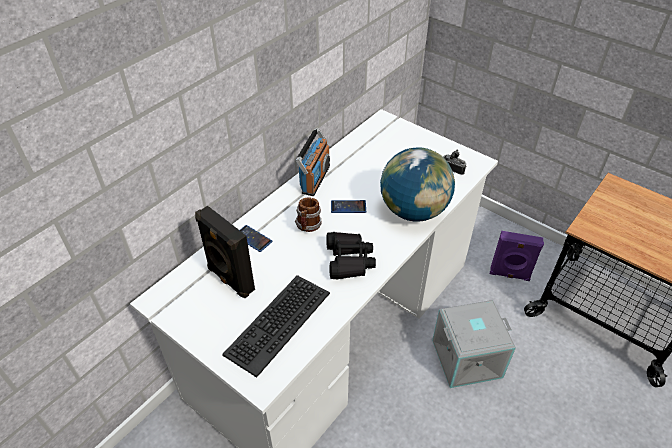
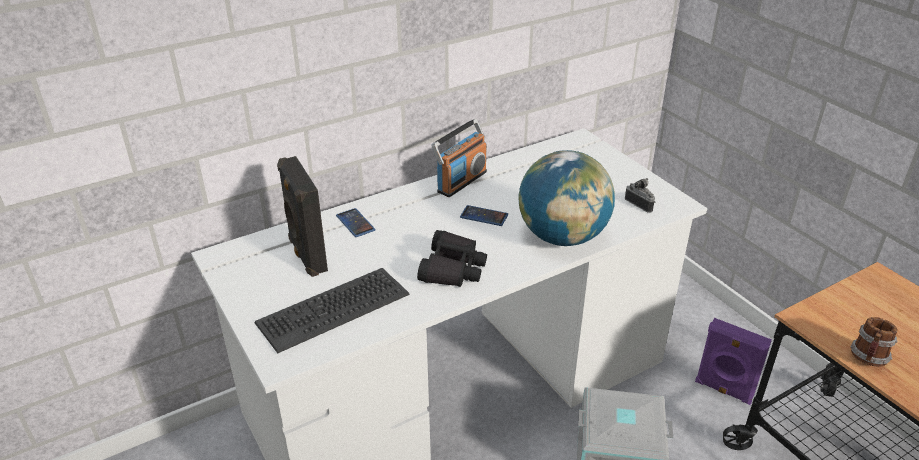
camera: 20 degrees right, 10 degrees down
mug [295,197,322,232] -> mug moved to [851,317,898,367]

